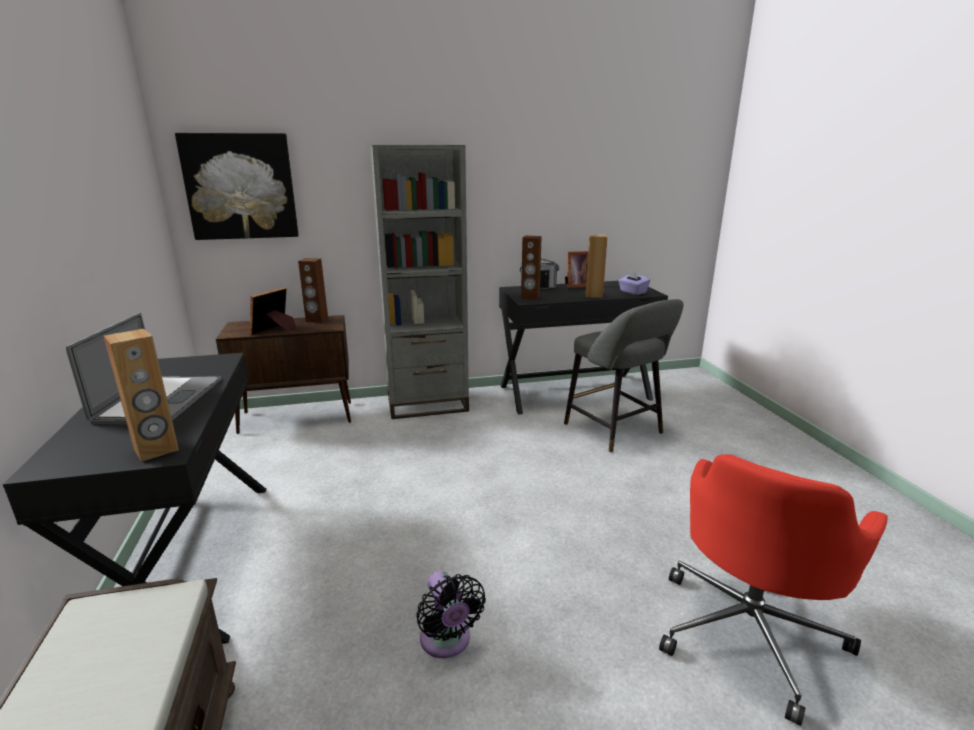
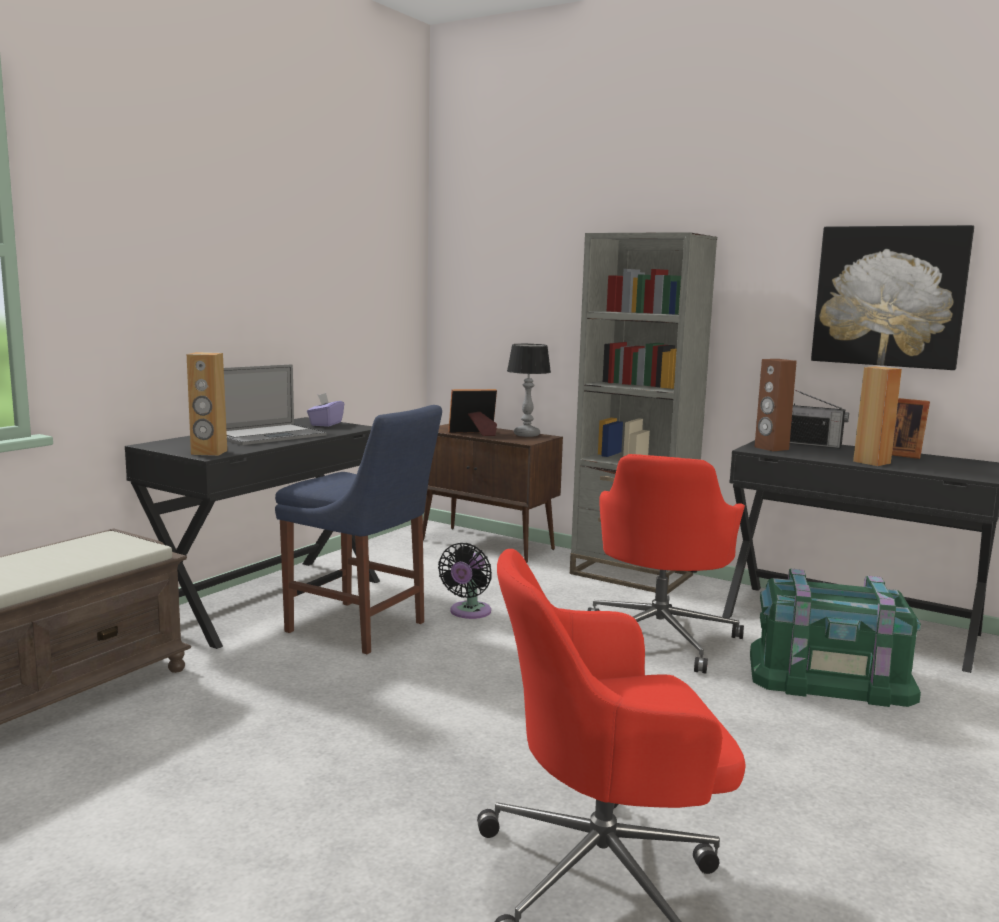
camera: 45 degrees right, 10 degrees down
picture [175,133,299,240] -> picture moved to [811,225,974,370]
brown speaker [298,258,328,323] -> table lamp [507,344,551,437]
black fan [416,571,486,658] -> black fan moved to [438,543,492,619]
grey stool [564,299,684,453] -> green storage box [750,569,921,707]
purple tissue box [618,270,650,295] -> purple tissue box moved to [307,393,344,427]
none -> blue chair [275,405,442,654]
none -> red office chair [588,454,745,674]

